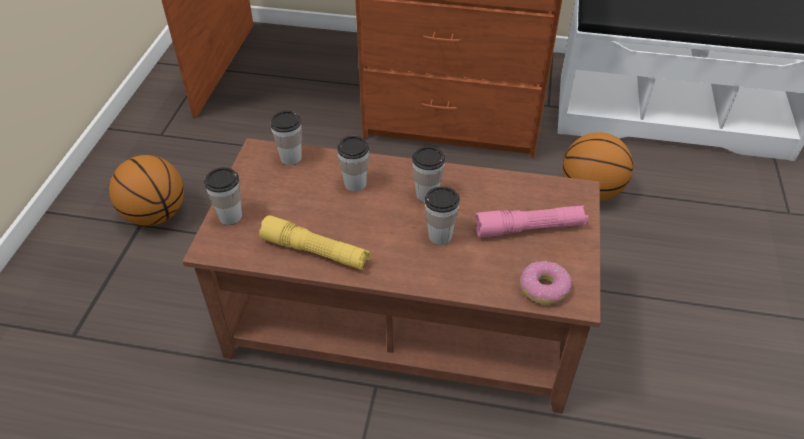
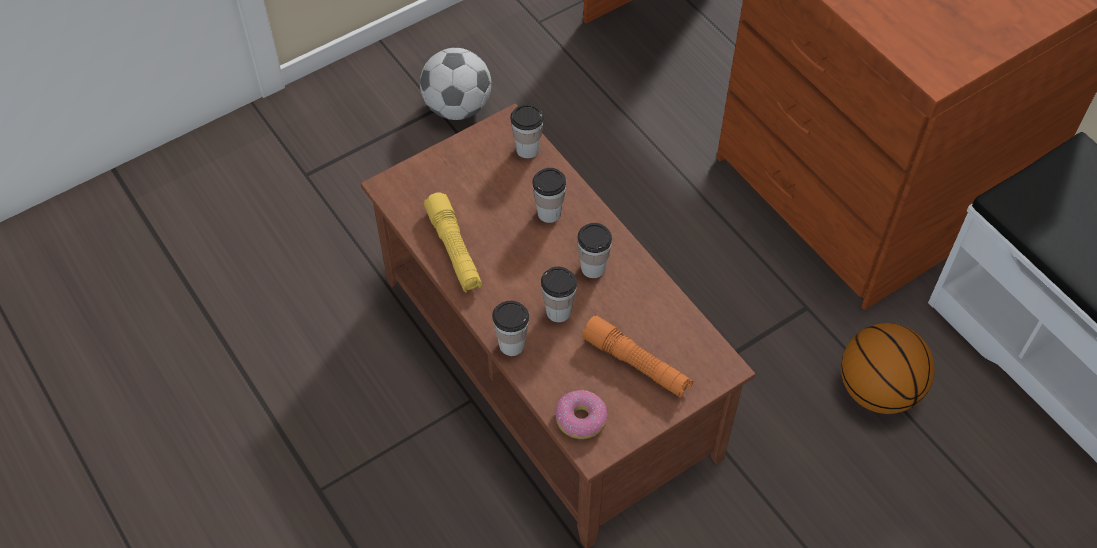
camera: 45 degrees right, 10 degrees up
basketball [109,155,184,226] -> football [420,48,491,120]
cup [204,167,242,225] -> cup moved to [492,301,529,356]
pink flashlight [475,206,589,237] -> orange flashlight [582,315,693,398]

